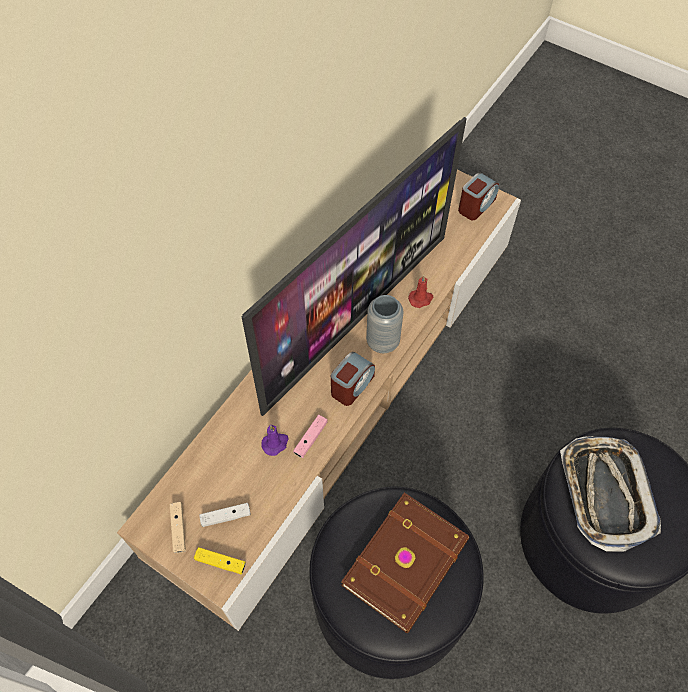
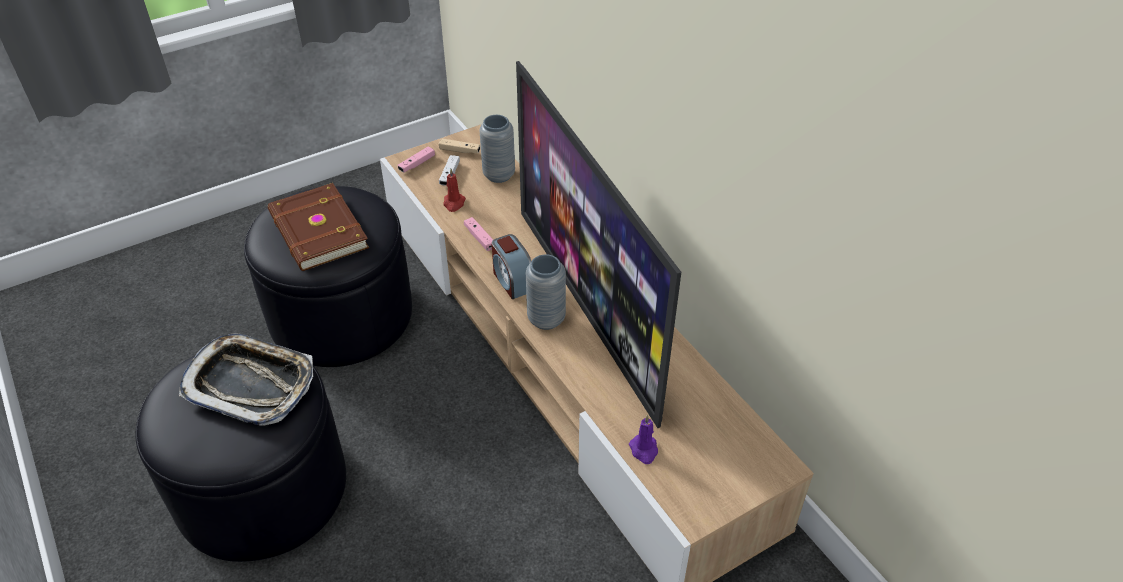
camera: 115 degrees right, 15 degrees down
yellow game controller [194,547,246,574] -> pink game controller [398,146,435,173]
purple candle [261,425,289,456] -> purple candle moved to [629,415,658,464]
red candle [408,275,433,308] -> red candle moved to [444,169,466,212]
alarm clock [458,173,499,220] -> none
none -> grey vase [479,115,515,183]

